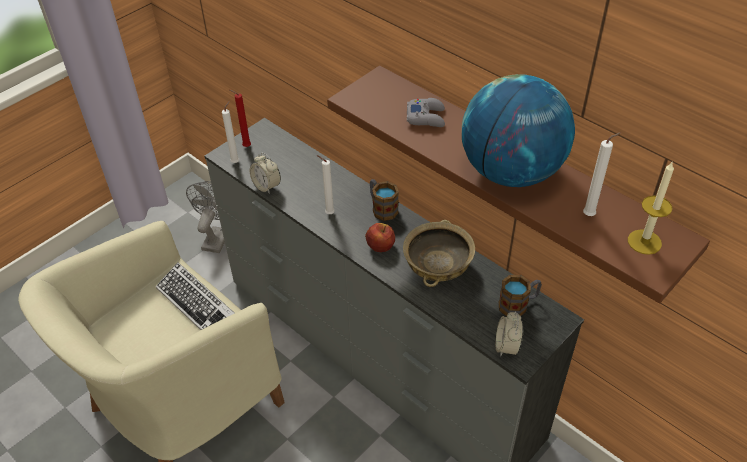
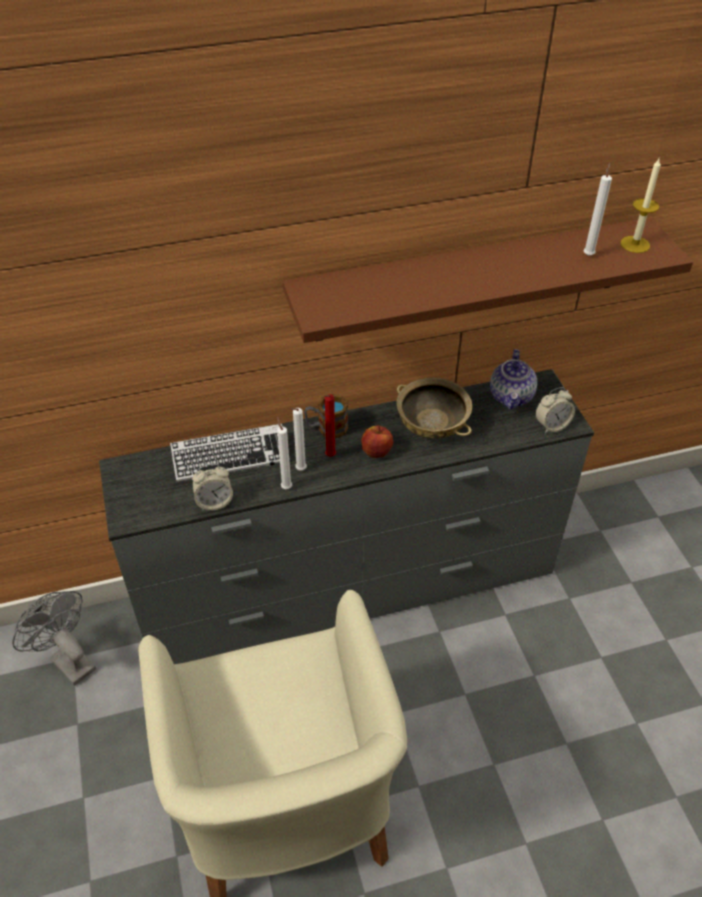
camera: 60 degrees left, 0 degrees up
keyboard [156,262,235,330] -> keyboard moved to [170,423,290,482]
white candle [222,101,239,163] -> white candle moved to [277,416,292,489]
red candle [230,90,251,147] -> red candle moved to [324,394,336,457]
grey game controller [407,98,445,127] -> none
globe [462,74,575,187] -> none
alarm clock [495,312,523,357] -> alarm clock turned 60 degrees counterclockwise [535,387,575,433]
mug [499,275,542,316] -> teapot [490,349,537,409]

